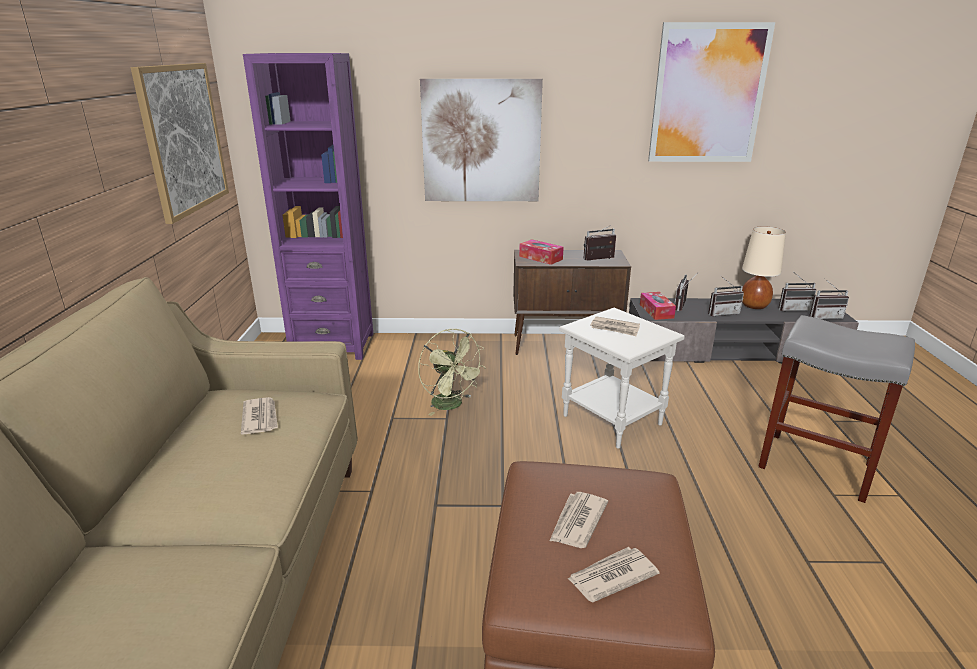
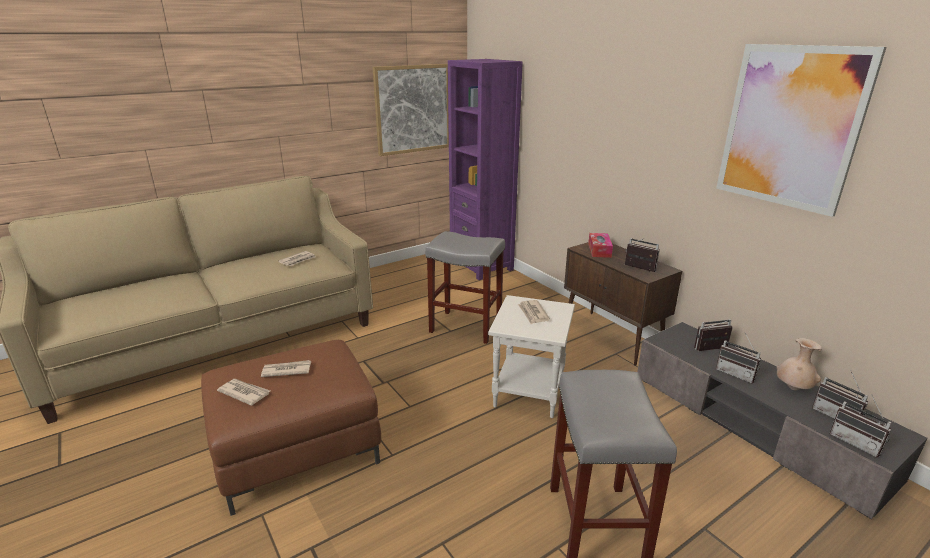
camera: 55 degrees right, 0 degrees up
green fan [418,329,486,416] -> grey stool [425,231,505,344]
picture [420,78,543,201] -> none
tissue box [640,292,676,320] -> none
beige table lamp [742,226,786,309] -> beige vase [777,338,822,390]

